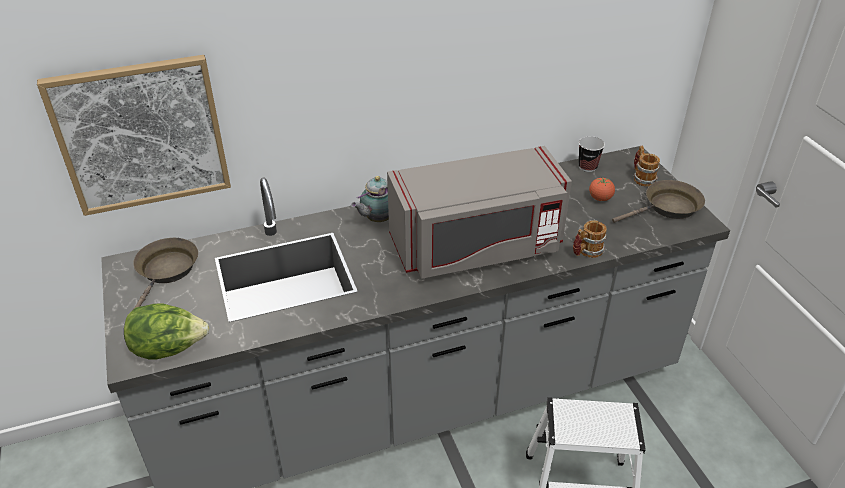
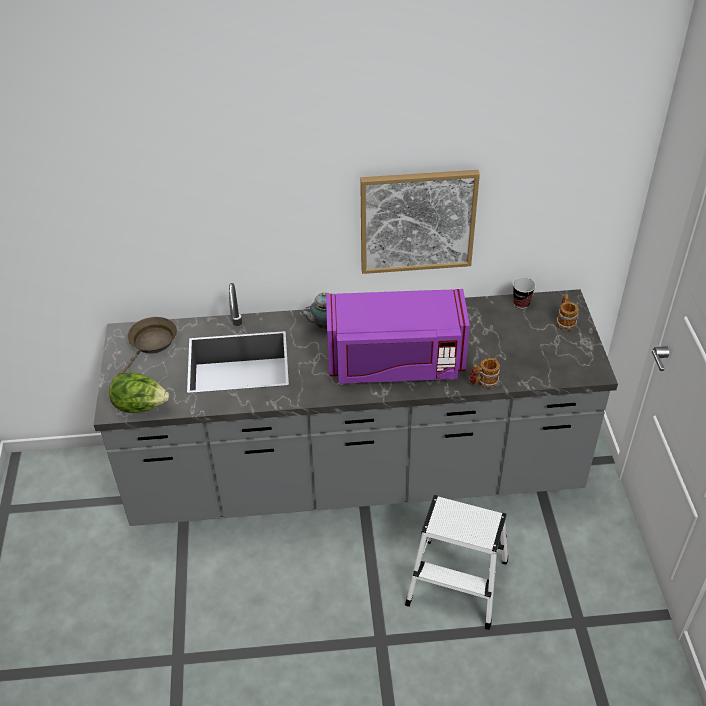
camera: 15 degrees right, 5 degrees up
picture [37,55,231,216] -> picture moved to [360,170,480,274]
grey microwave [387,146,572,279] -> purple microwave [326,289,470,384]
tomato [589,177,615,201] -> none
brown frying pan [612,180,705,223] -> none

